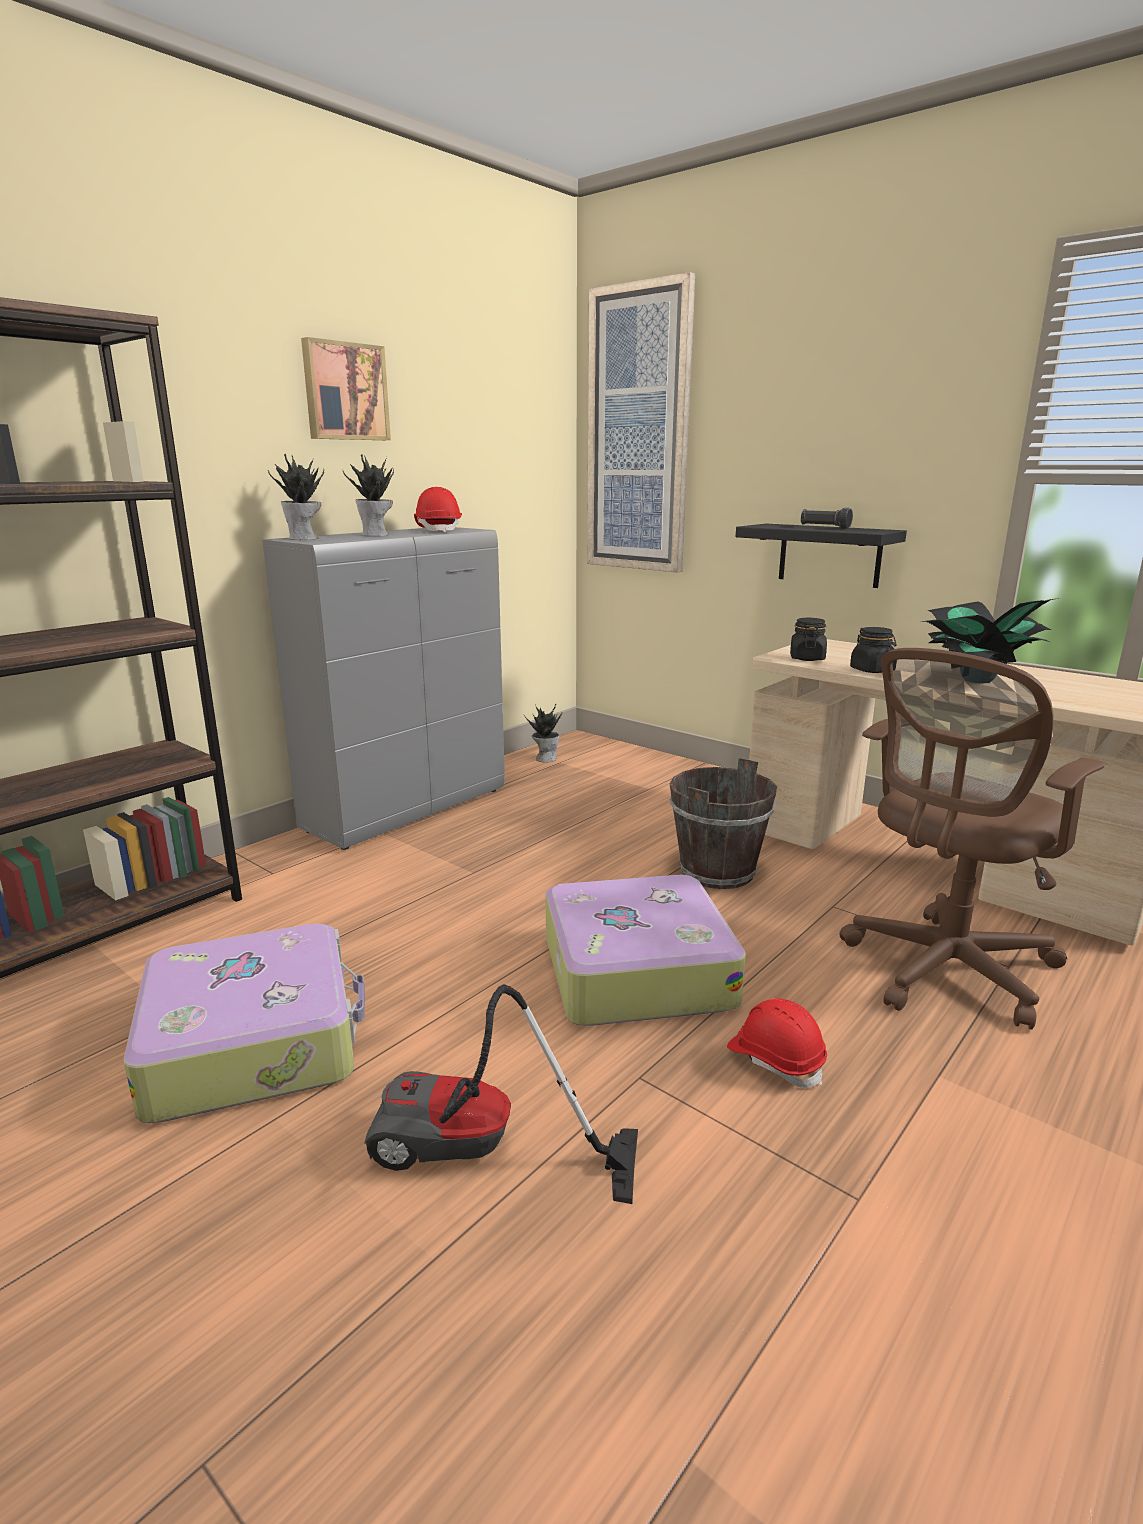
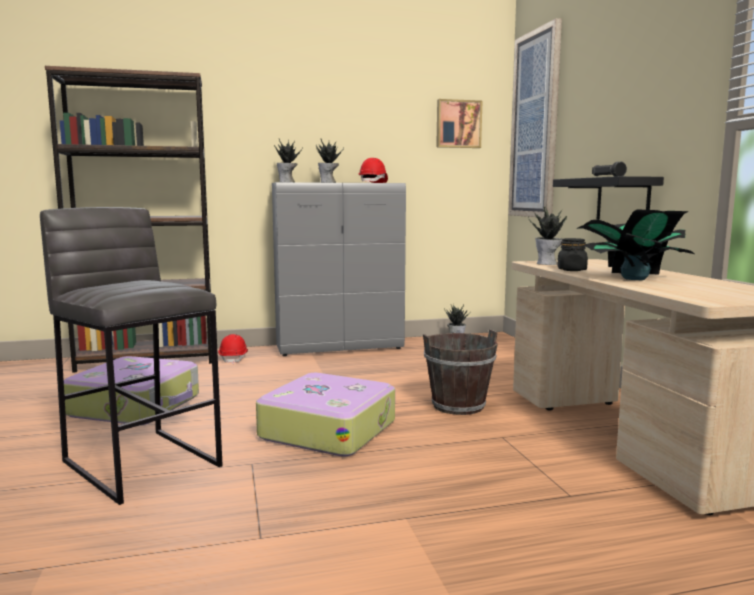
camera: 35 degrees right, 10 degrees down
picture [301,337,391,440] -> picture moved to [436,99,483,148]
vacuum cleaner [365,985,638,1204] -> grey stool [40,207,222,505]
red hard hat [727,998,827,1088] -> red hard hat moved to [218,334,248,364]
black jar [790,618,827,661] -> potted plant [528,206,567,265]
brown office chair [839,648,1105,1030] -> none

